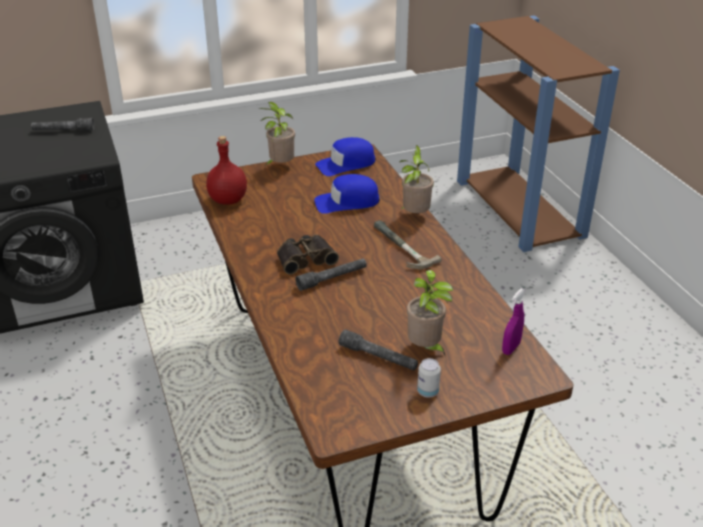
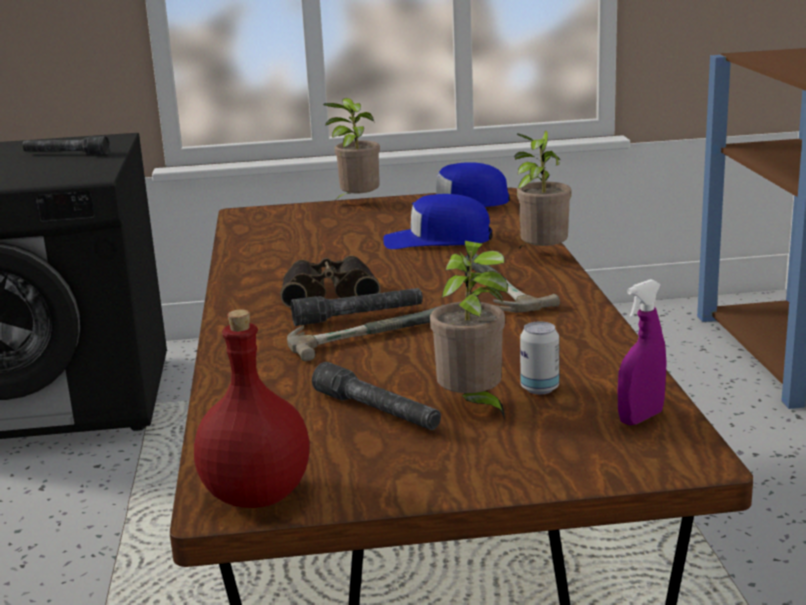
camera: 15 degrees right, 15 degrees down
red bottle [206,136,247,205] -> red bottle moved to [194,309,310,508]
can [417,358,441,398] -> can moved to [520,321,559,394]
none -> hammer [287,305,443,361]

